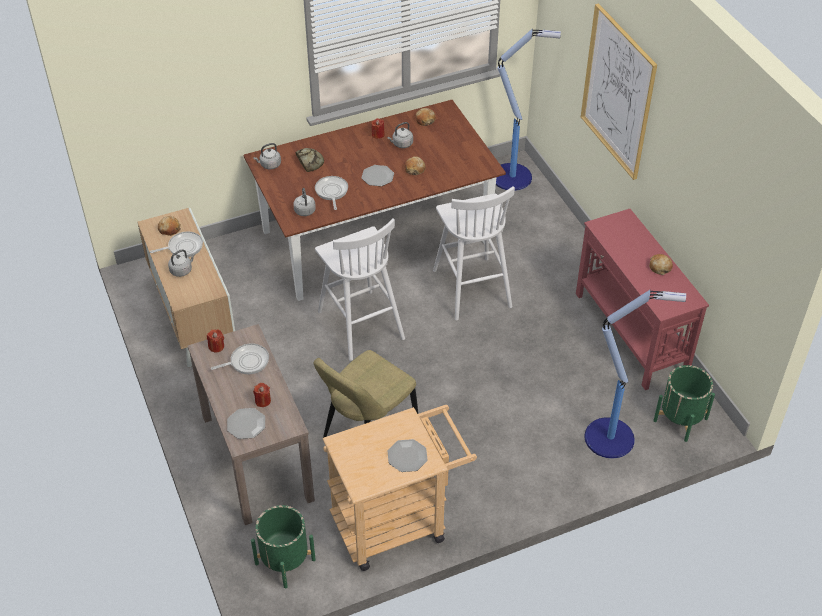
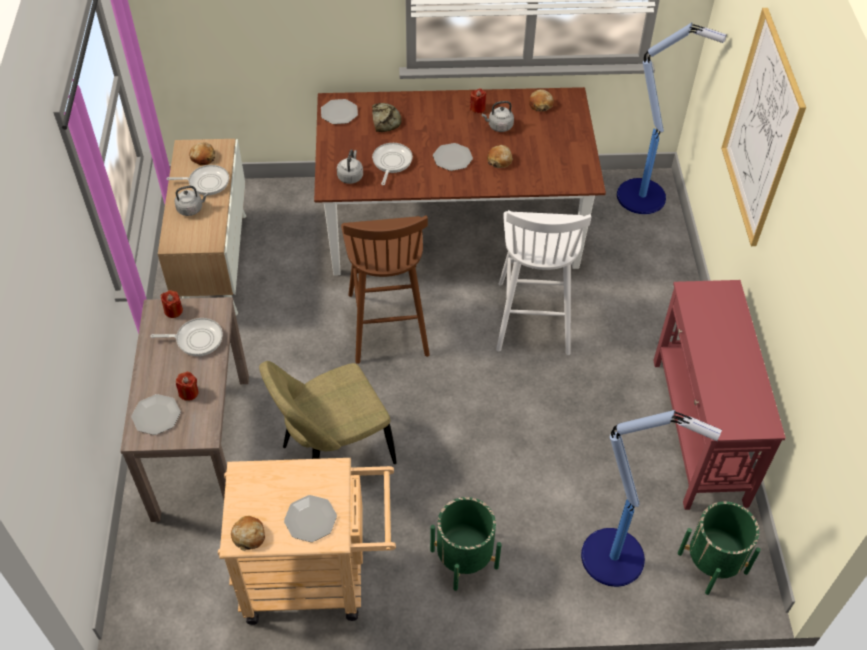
camera: 20 degrees right, 5 degrees up
green planter [251,505,316,588] -> green planter moved to [430,497,502,591]
grey kettle [253,143,281,169] -> plate [321,99,358,124]
white stool [315,218,405,361] -> brown stool [341,215,430,364]
bread [649,254,673,275] -> bread moved to [231,516,265,551]

